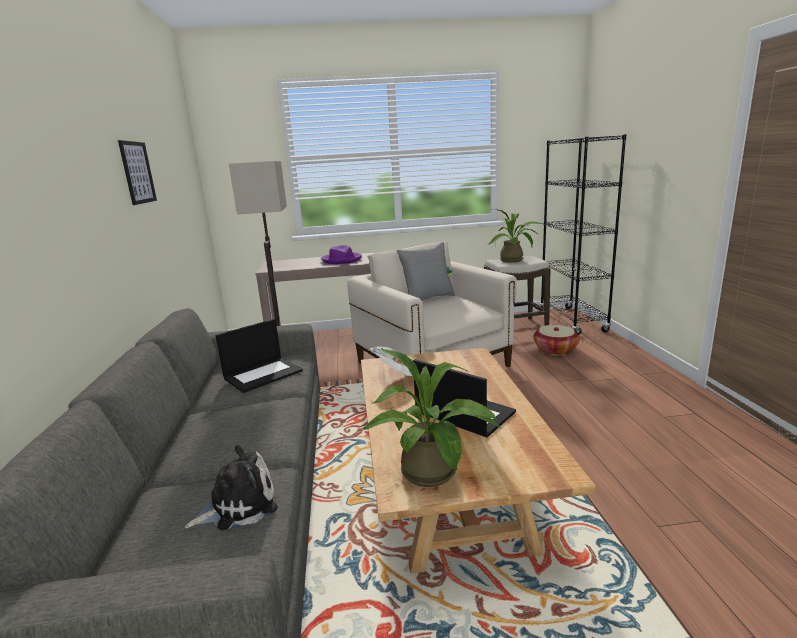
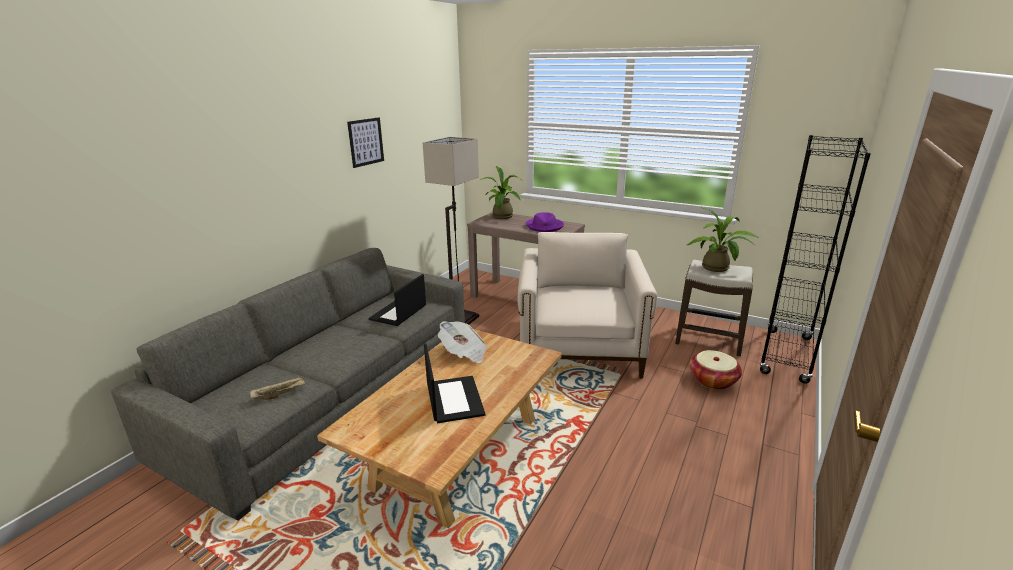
camera: 35 degrees right, 5 degrees up
plush toy [185,445,277,530] -> beige tray [250,376,305,400]
laptop [215,319,303,393] -> laptop turned 120 degrees clockwise [369,274,426,326]
potted plant [362,348,501,487] -> potted plant moved to [480,166,521,219]
grey pillow [397,242,455,300] -> none

